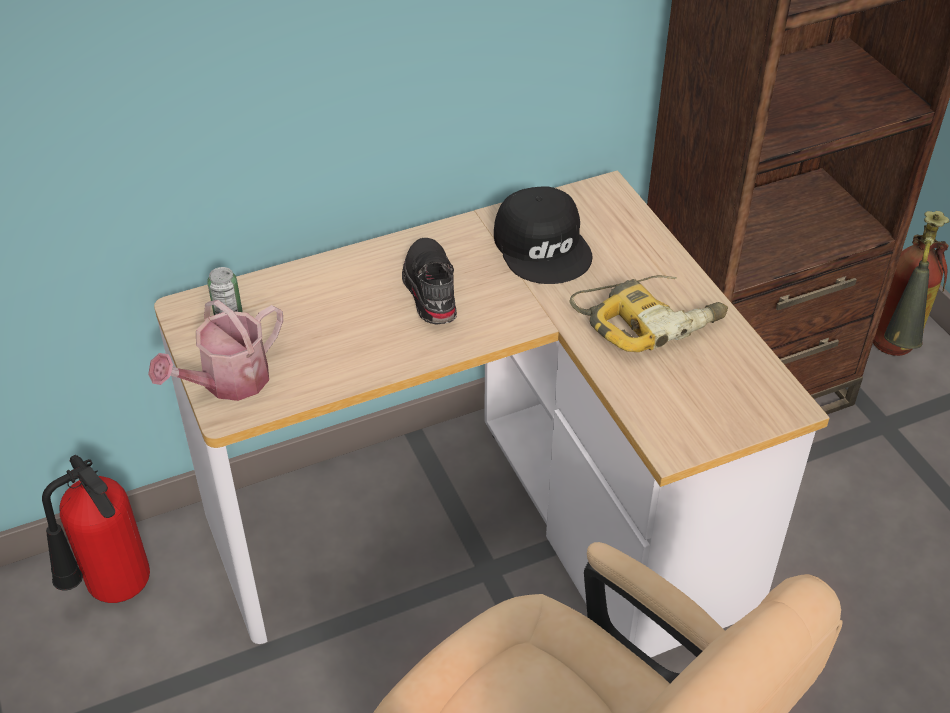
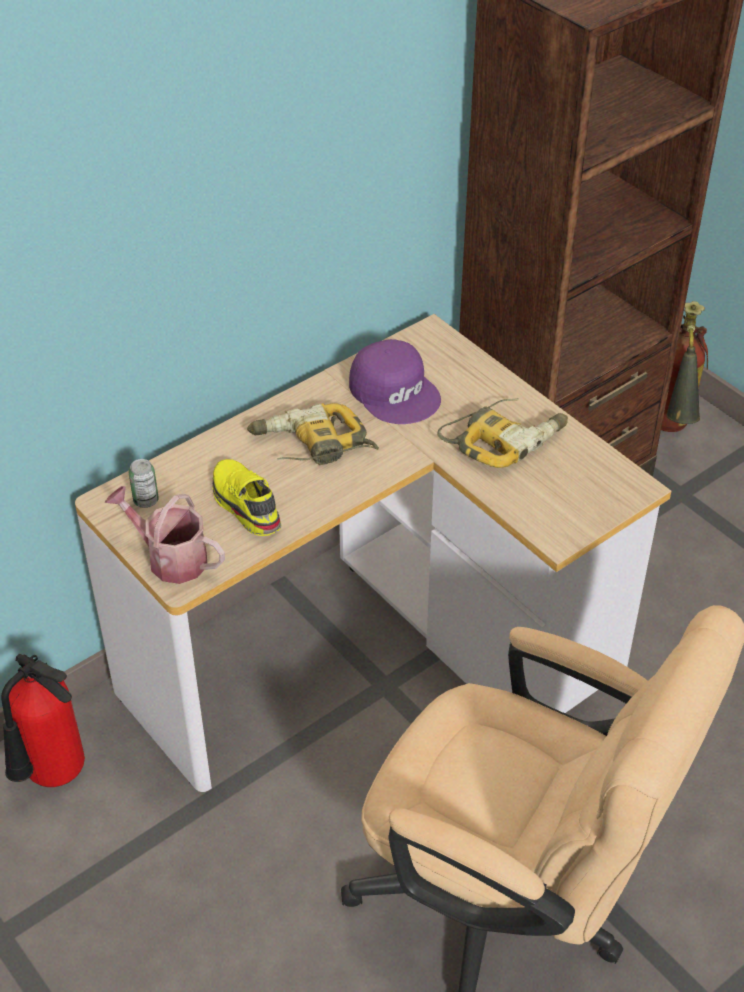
camera: 15 degrees left, 0 degrees up
watering can [148,300,283,401] -> watering can turned 90 degrees clockwise [104,486,225,584]
black shoe [402,238,457,324] -> power drill [247,403,379,465]
black cap [494,186,593,284] -> purple cap [349,339,441,424]
none -> yellow shoe [212,459,282,536]

